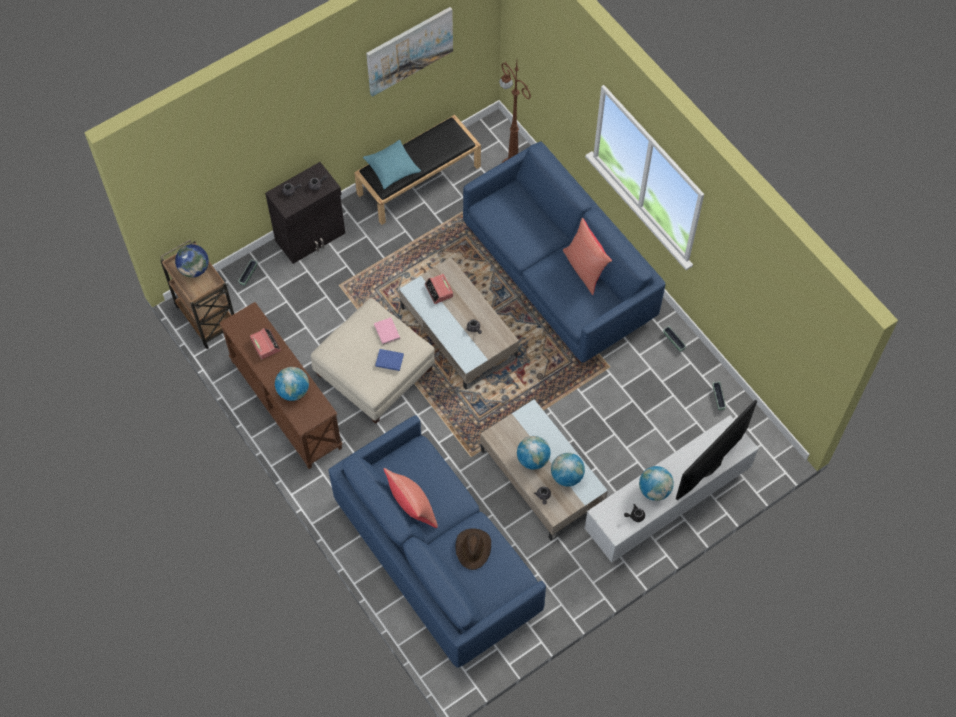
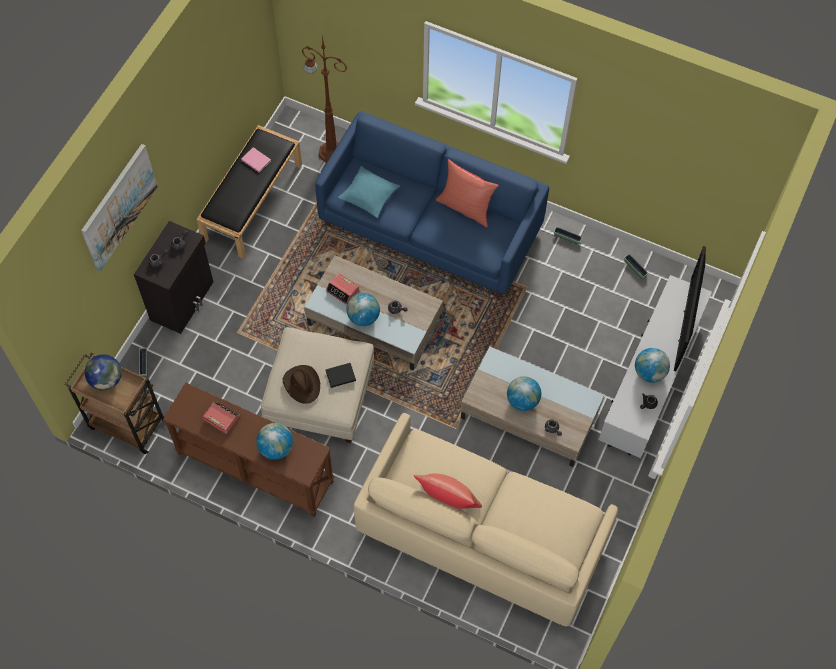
camera: 30 degrees left, 0 degrees up
blue sofa [328,415,546,668] -> beige sofa [354,413,618,626]
turquoise pillow [363,140,421,189] -> turquoise pillow moved to [338,166,400,218]
picture [366,7,453,97] -> picture moved to [81,144,157,271]
pink book [374,317,400,345] -> pink book moved to [241,147,271,173]
blue book [375,349,404,371] -> black book [325,363,356,388]
brown hat [455,528,491,570] -> brown hat moved to [282,365,320,404]
globe [551,453,585,487] -> globe moved to [347,293,380,326]

